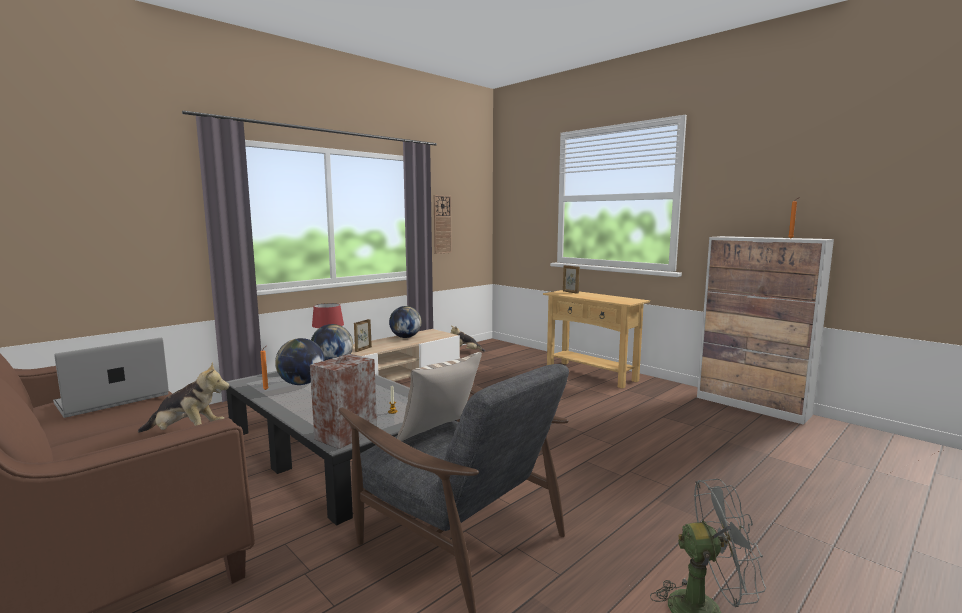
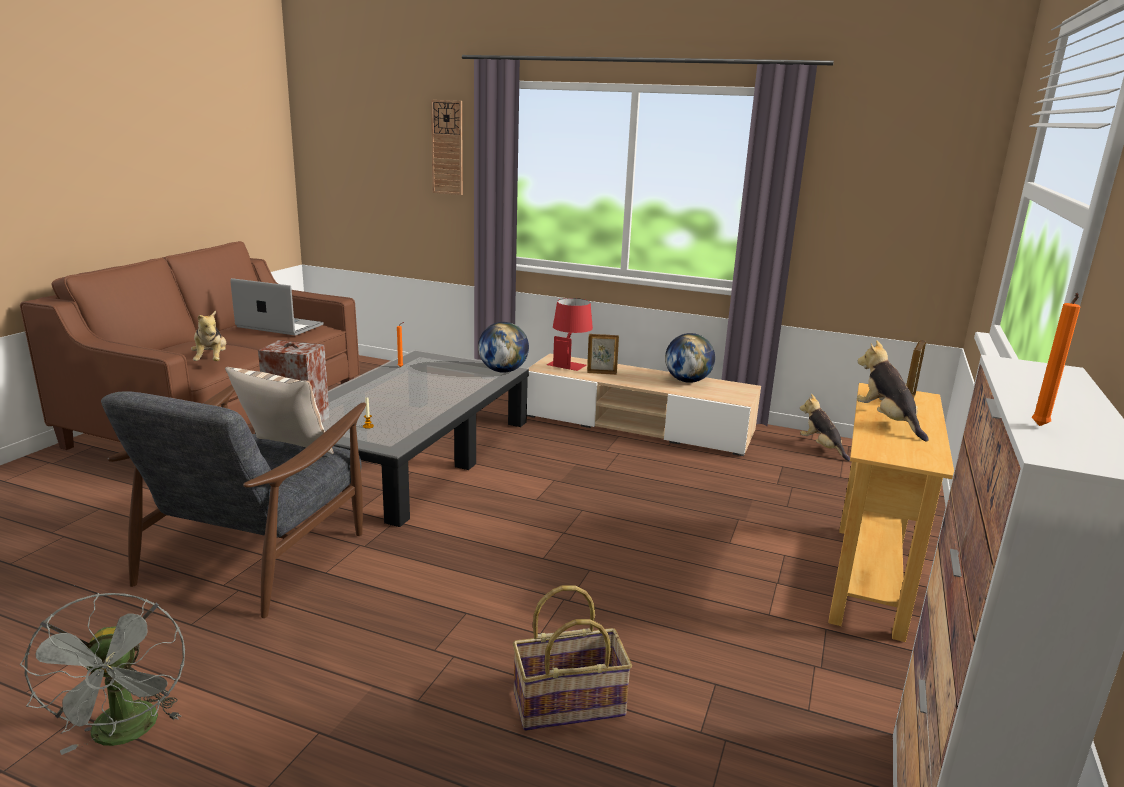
camera: 65 degrees right, 10 degrees up
globe [275,338,325,385] -> none
wall clock [434,195,452,254] -> wall clock moved to [431,100,463,195]
none -> basket [513,585,632,731]
none -> plush toy [857,340,929,442]

